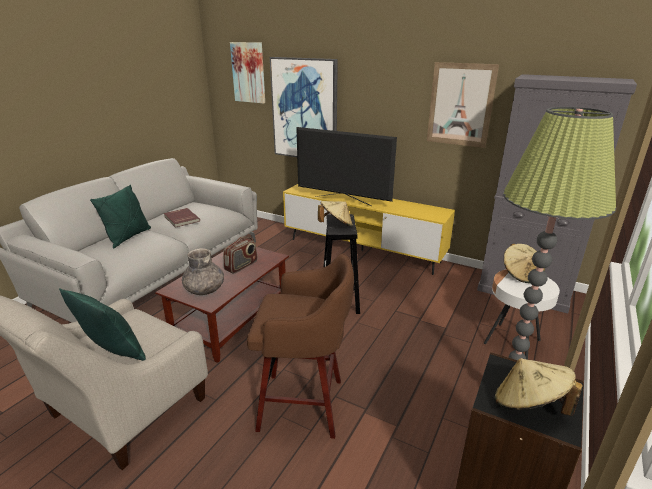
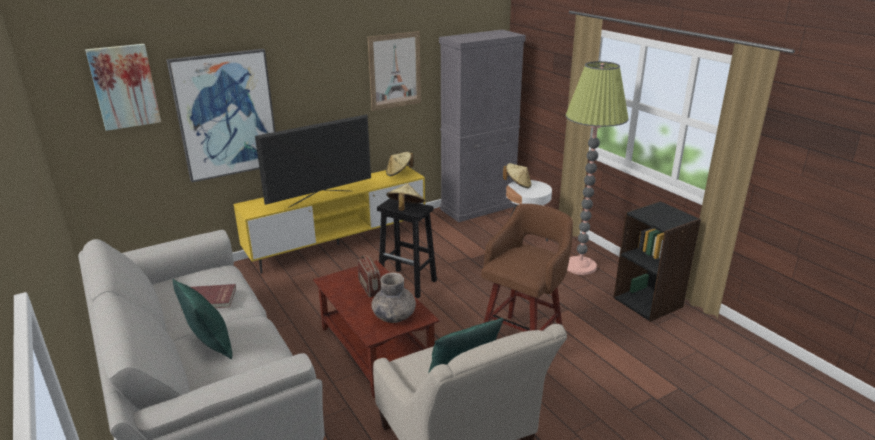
camera: 60 degrees left, 0 degrees up
beige hat [495,358,583,416] -> beige hat moved to [386,152,414,176]

